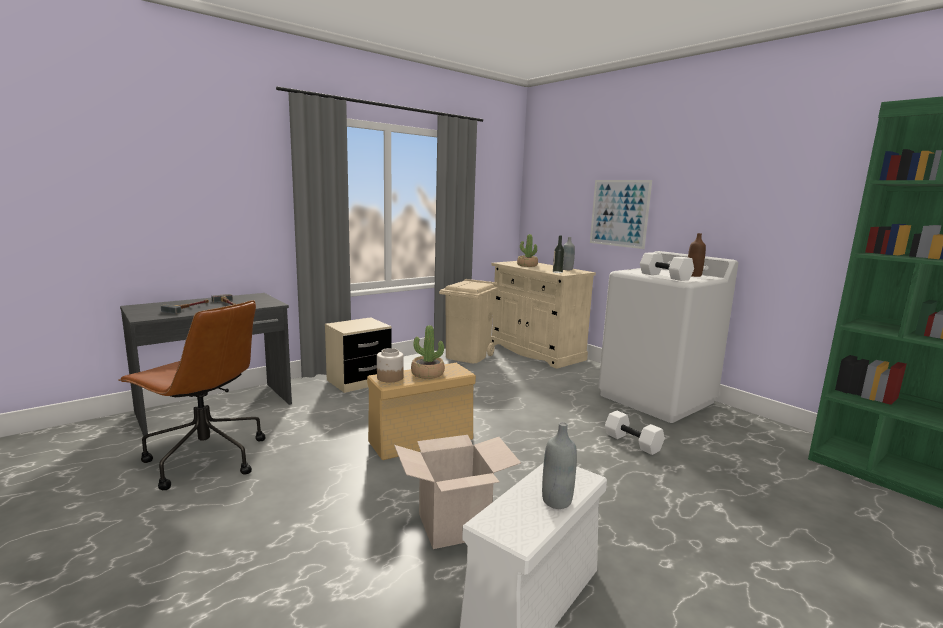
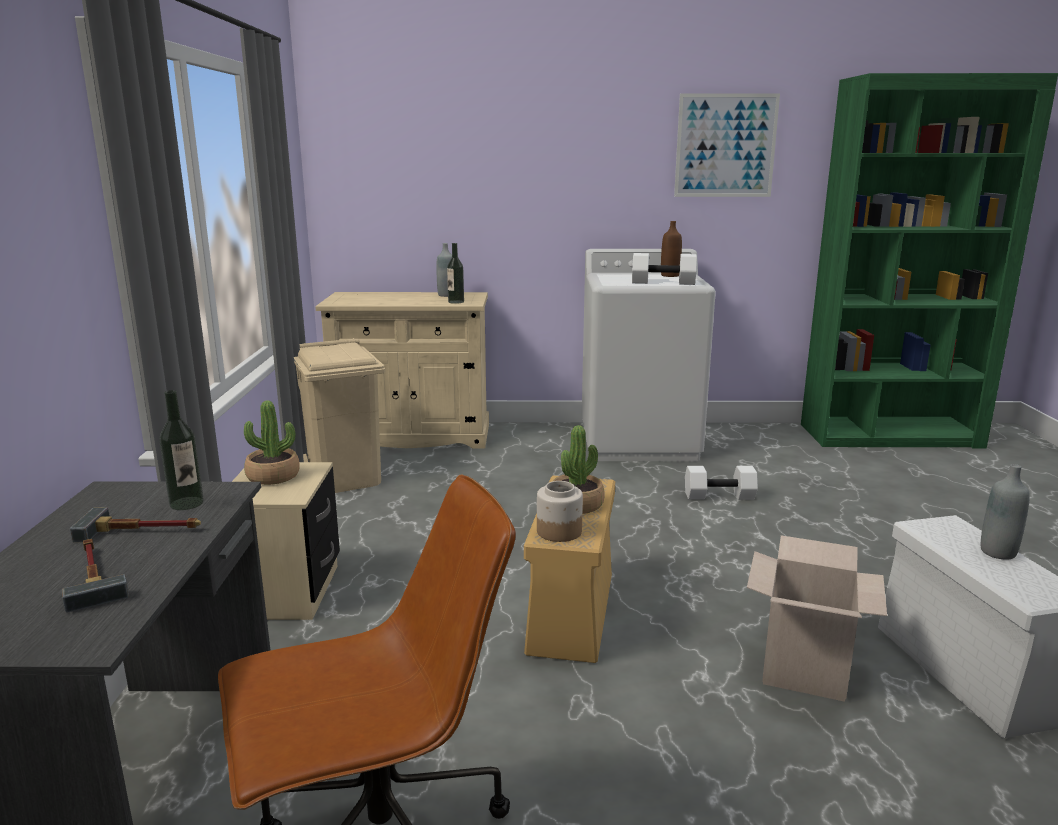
camera: 50 degrees left, 5 degrees up
potted plant [517,234,538,267] -> potted plant moved to [244,401,300,485]
picture [590,180,652,249] -> picture moved to [674,94,780,197]
none -> bottle [159,390,204,510]

